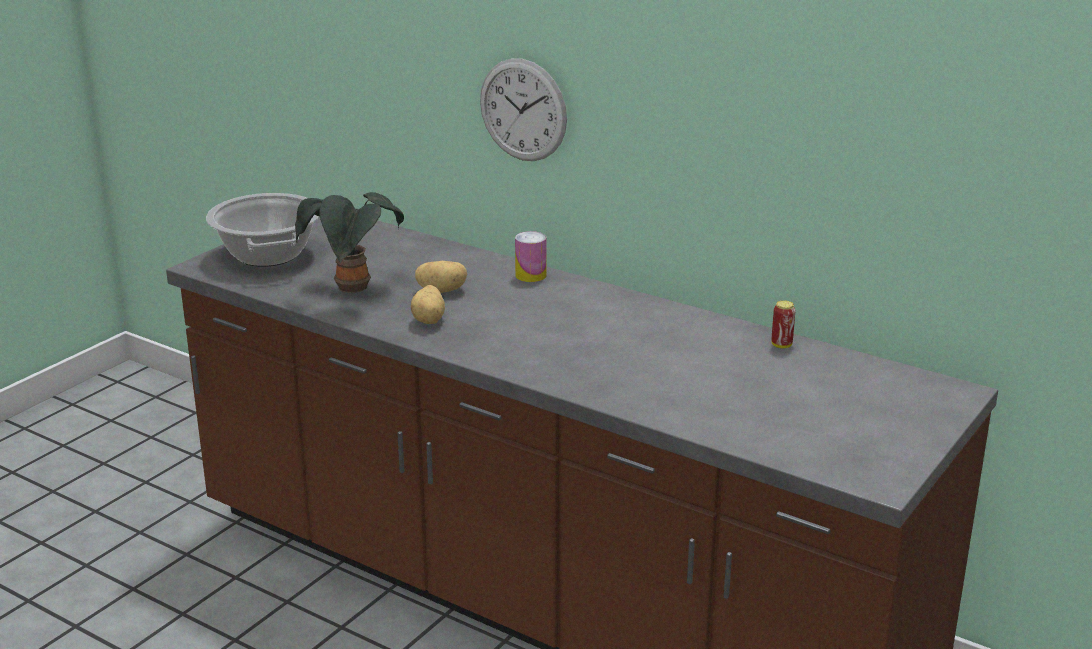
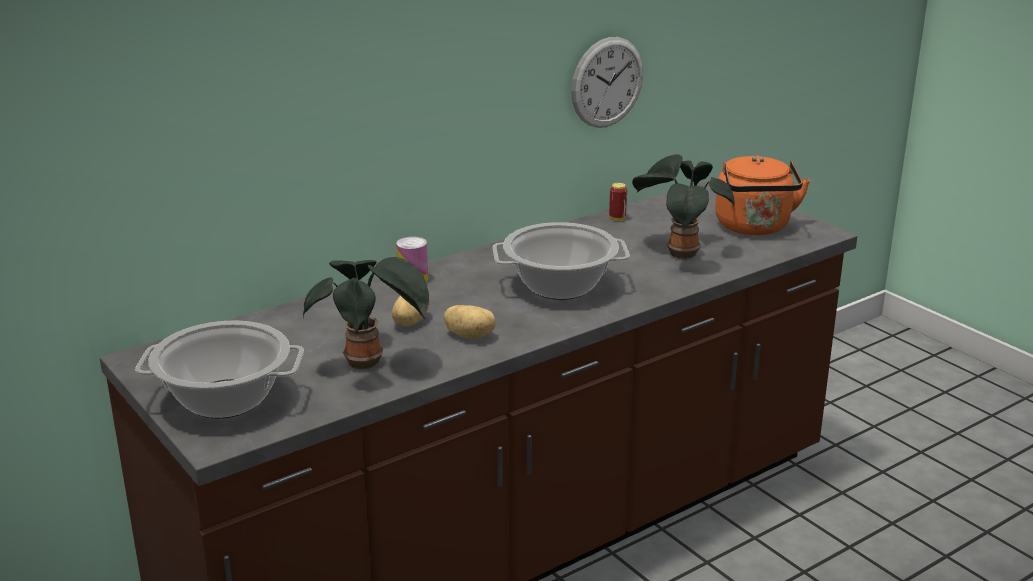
camera: 70 degrees left, 0 degrees up
wall clock [480,58,567,161] -> wall clock moved to [571,37,643,128]
none -> cooking pot [493,222,630,300]
none -> potted plant [632,154,735,261]
none -> orange kettle [715,155,810,235]

